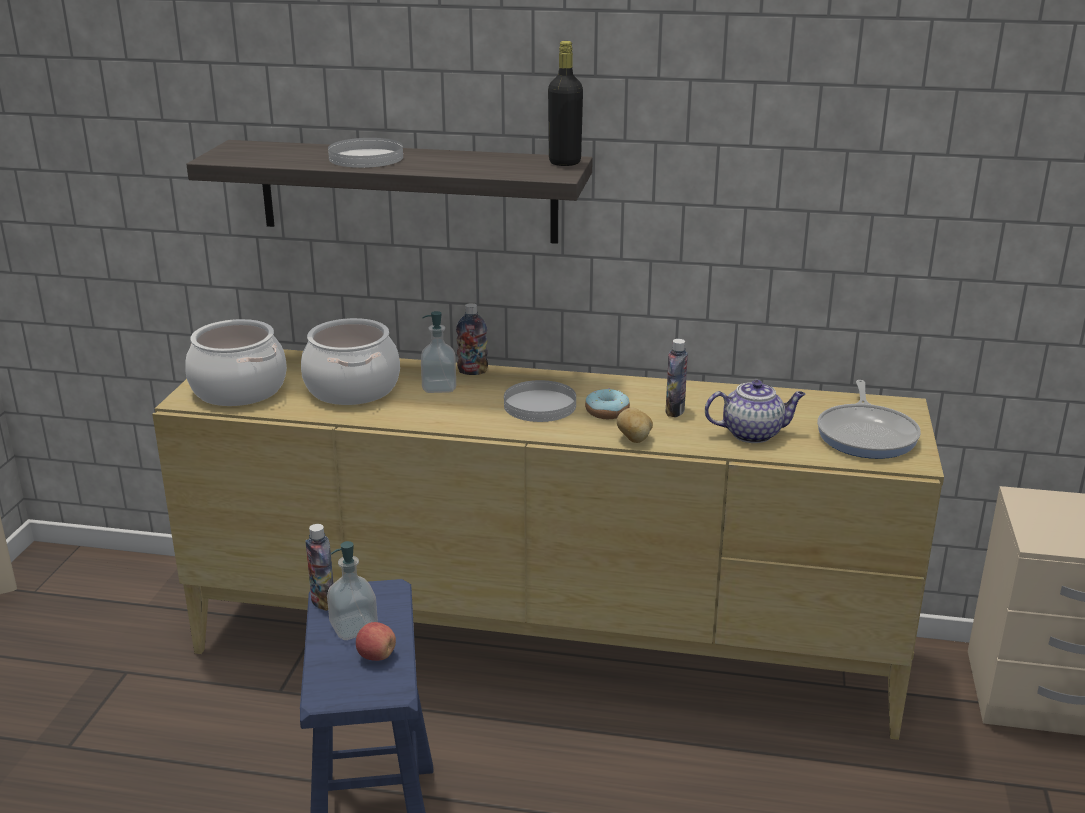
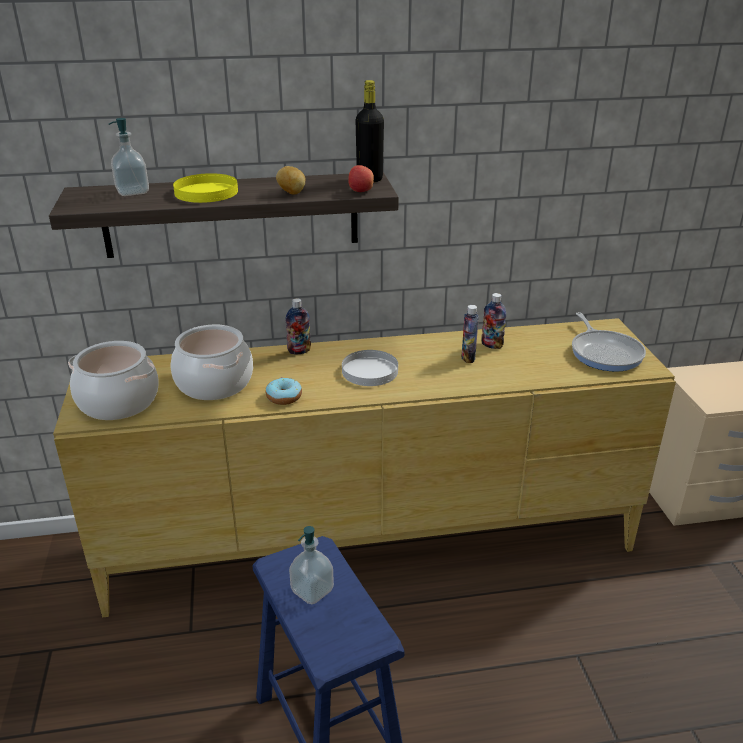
camera: 20 degrees left, 5 degrees up
bottle [305,524,334,611] -> bottle moved to [481,293,506,349]
white plate [328,138,403,168] -> yellow plate [173,173,238,203]
apple [356,622,396,661] -> apple moved to [348,165,374,192]
soap dispenser [421,311,456,393] -> soap dispenser moved to [109,118,149,196]
donut [585,388,630,419] -> donut moved to [266,377,302,405]
potato [617,408,653,443] -> potato moved to [276,166,306,194]
teapot [705,380,806,443] -> none

